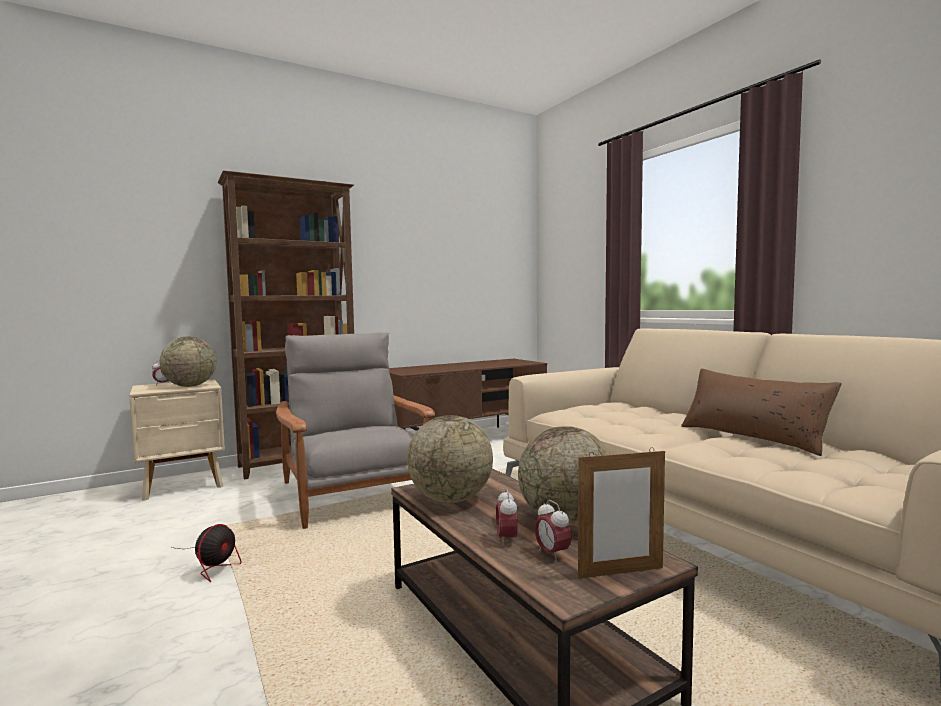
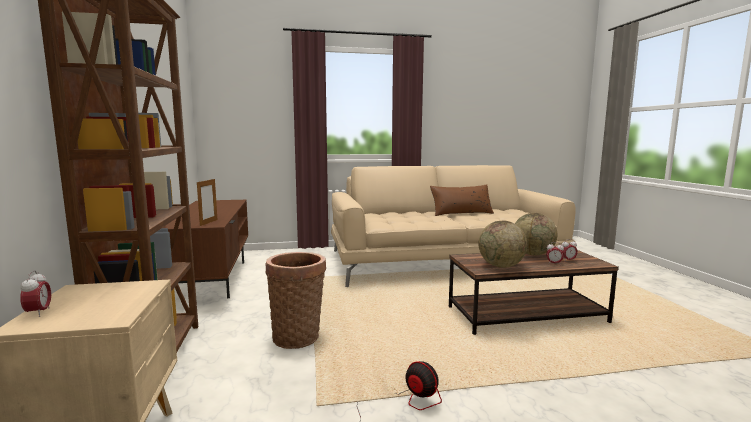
camera: 70 degrees left, 5 degrees up
globe [160,337,216,387] -> none
grey armchair [276,332,435,529] -> basket [265,252,326,349]
picture frame [578,447,665,579] -> picture frame moved to [197,179,218,226]

